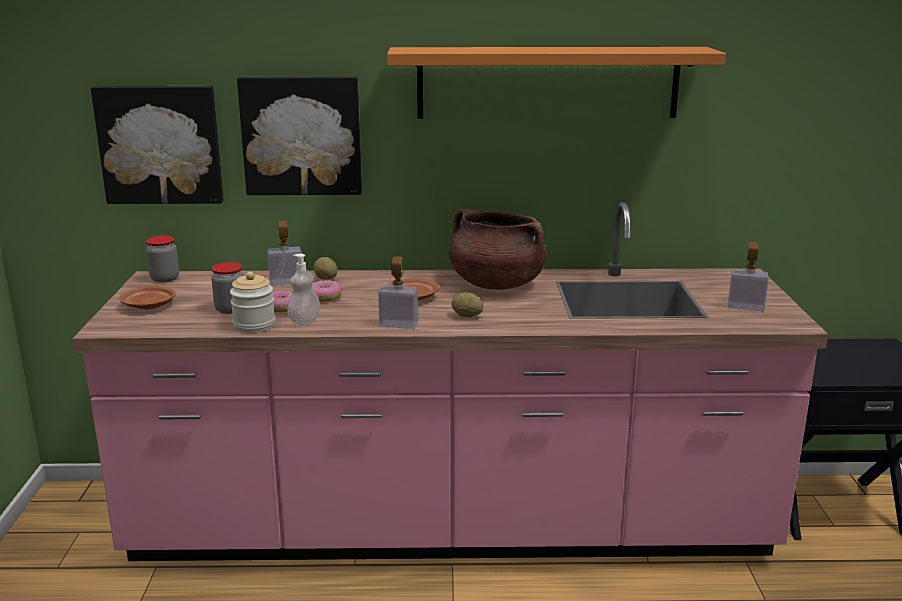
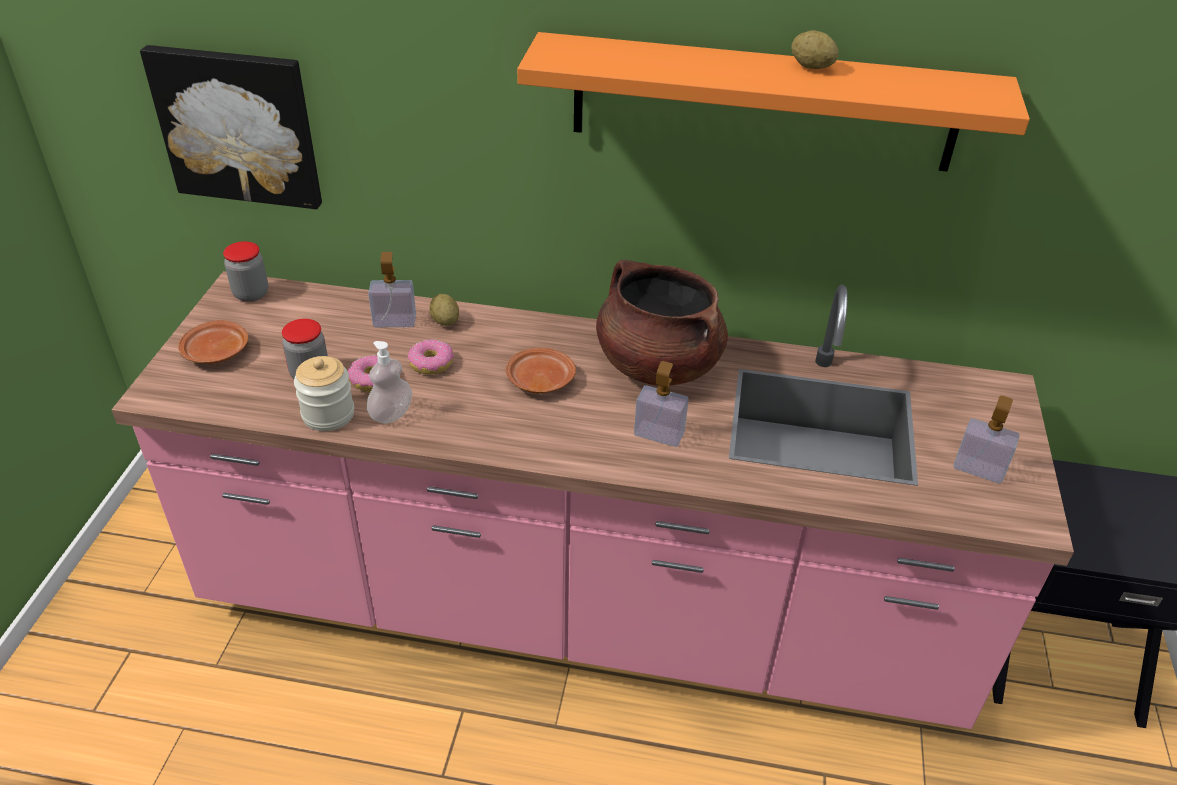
camera: 10 degrees right, 20 degrees up
picture [237,77,362,195] -> none
soap dispenser [378,256,419,329] -> soap dispenser moved to [634,361,688,447]
potato [451,292,484,317] -> potato moved to [791,30,839,69]

